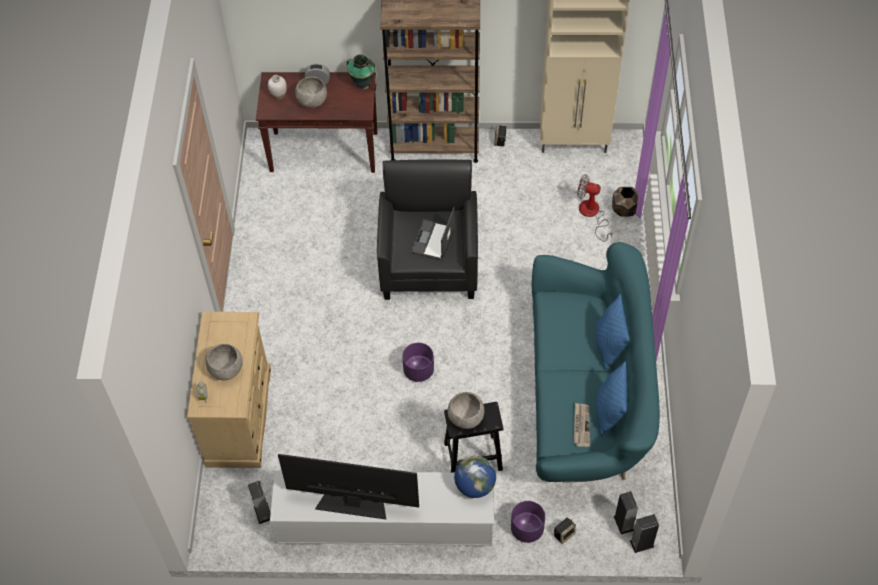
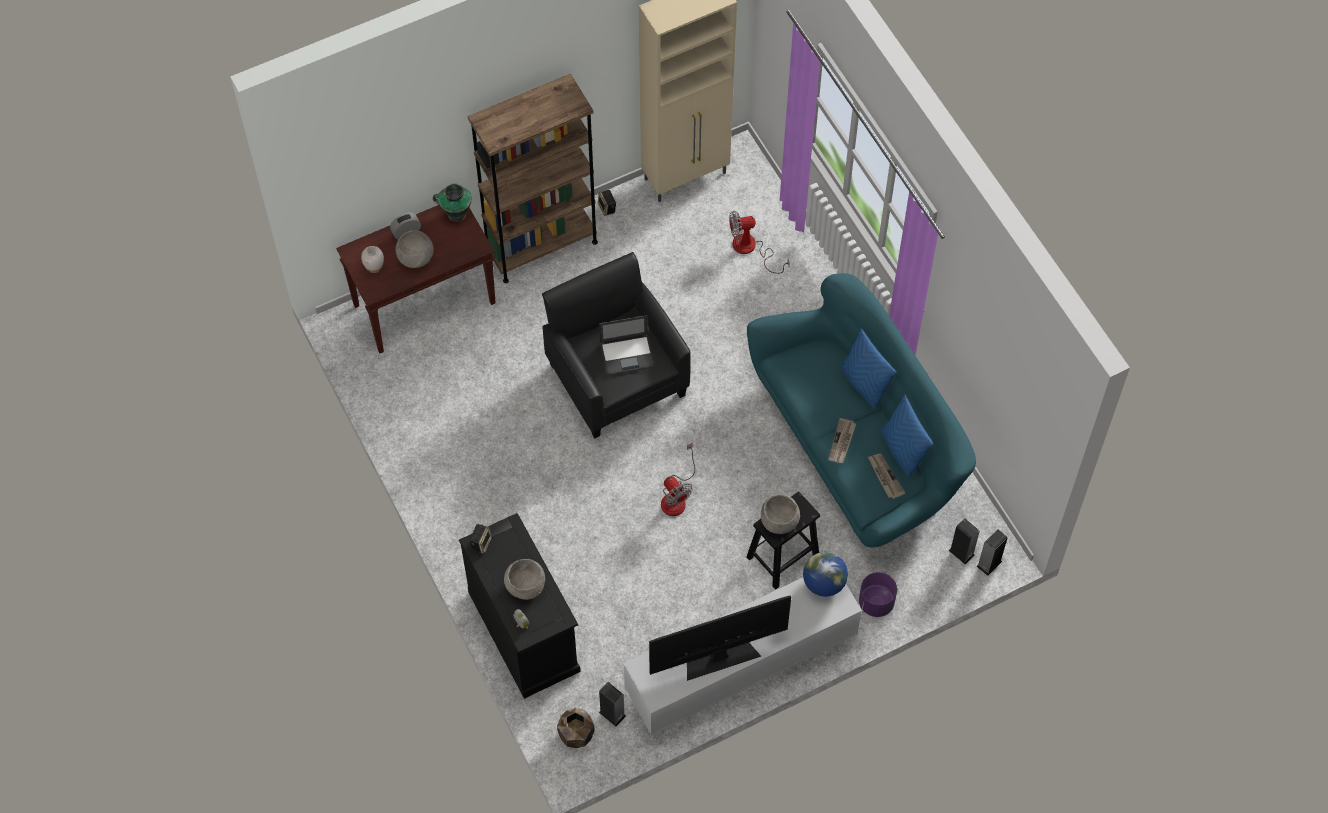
camera: 30 degrees left, 5 degrees up
beige dresser [187,312,271,468] -> black dresser [459,513,581,699]
purple planter [402,343,434,382] -> fan [661,443,695,516]
laptop [411,207,455,260] -> laptop turned 90 degrees counterclockwise [599,315,655,376]
speaker [554,517,576,544] -> speaker moved to [469,524,492,554]
brown planter [612,187,639,217] -> brown planter moved to [557,708,595,748]
none -> newspaper [828,418,856,463]

